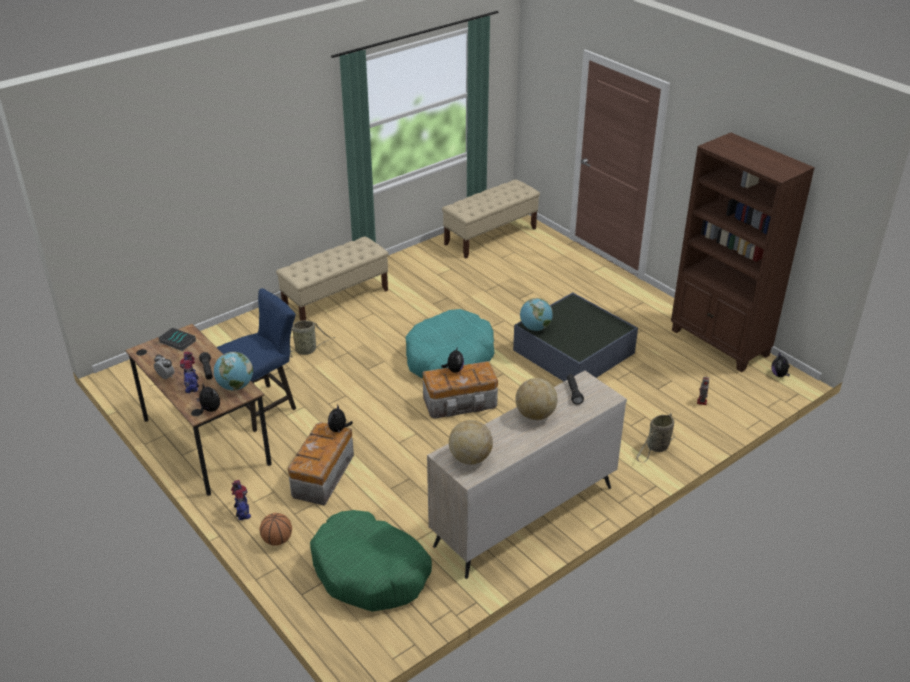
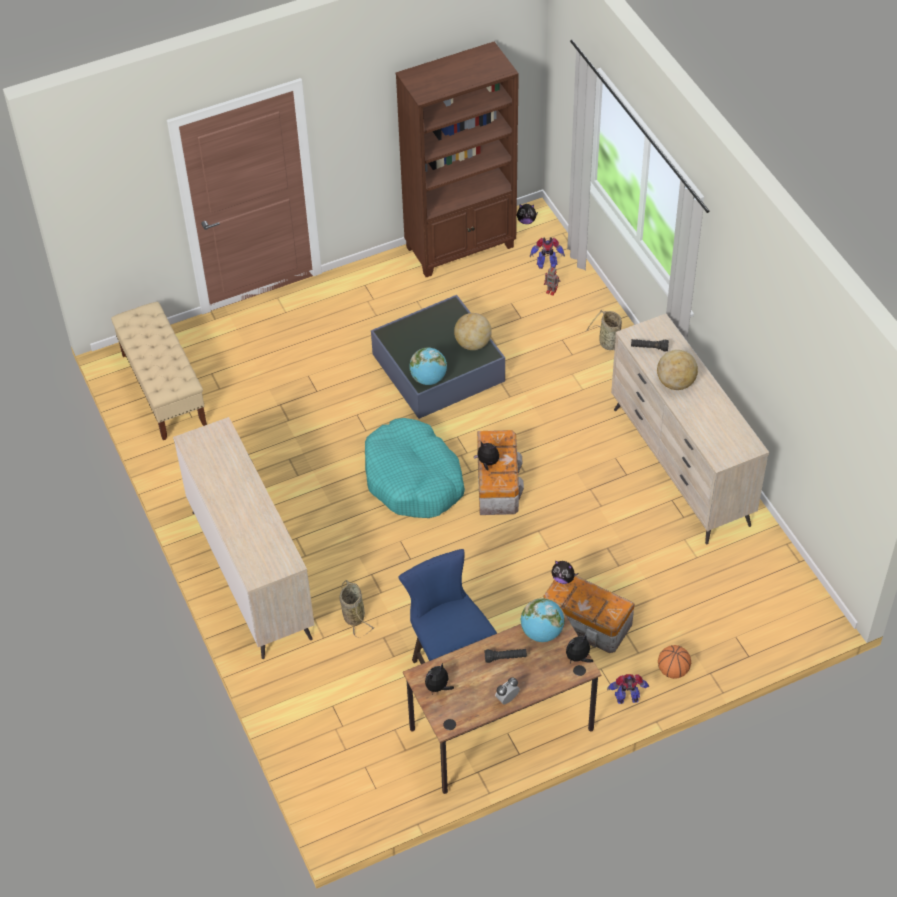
camera: 75 degrees left, 15 degrees up
book [158,328,196,351] -> plush toy [425,663,454,695]
toy robot [180,352,199,393] -> toy robot moved to [530,237,565,269]
beige bench [276,236,389,321] -> beige dresser [173,417,315,659]
green dog bed [310,510,432,612] -> none
globe [449,420,493,464] -> globe moved to [454,313,492,350]

